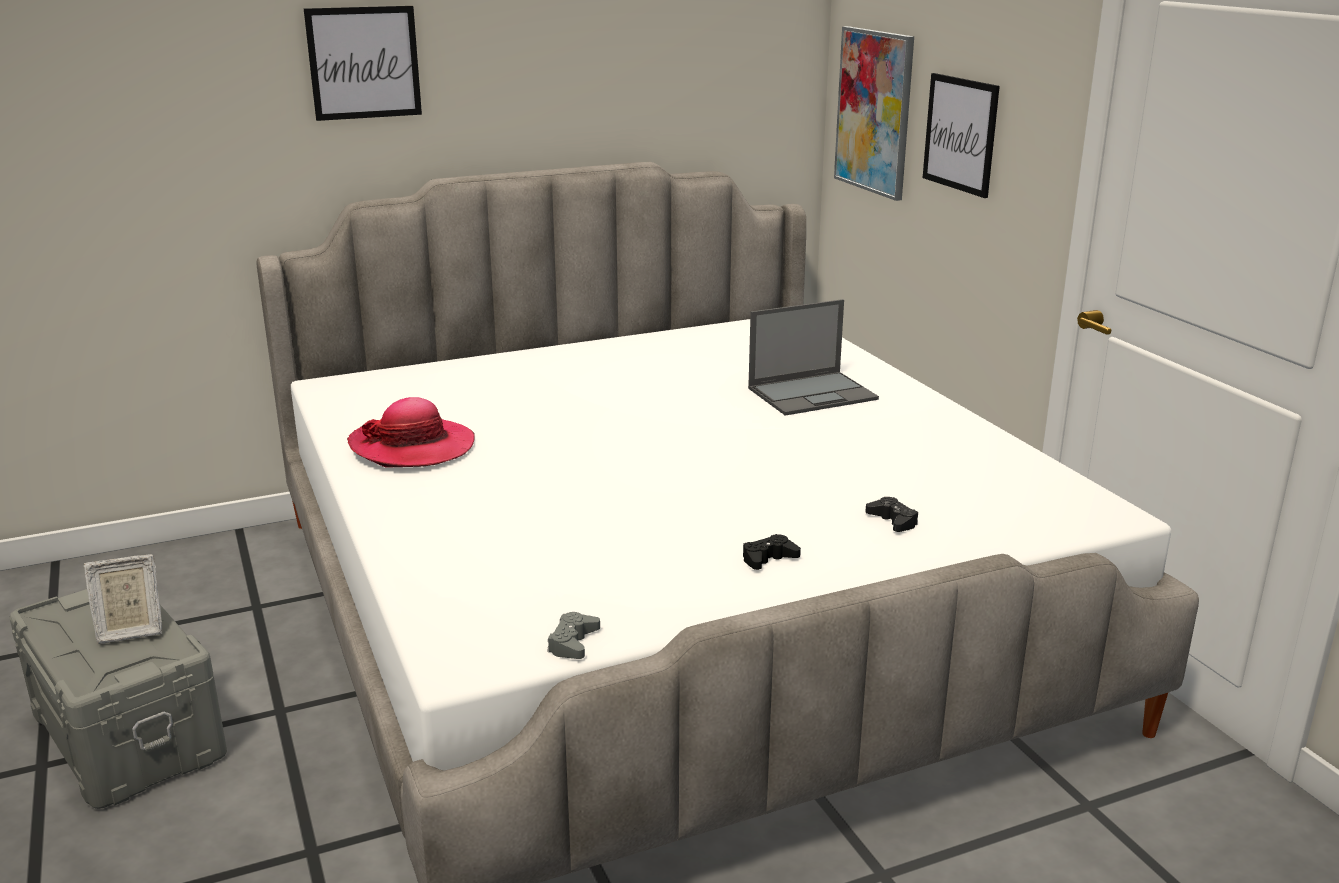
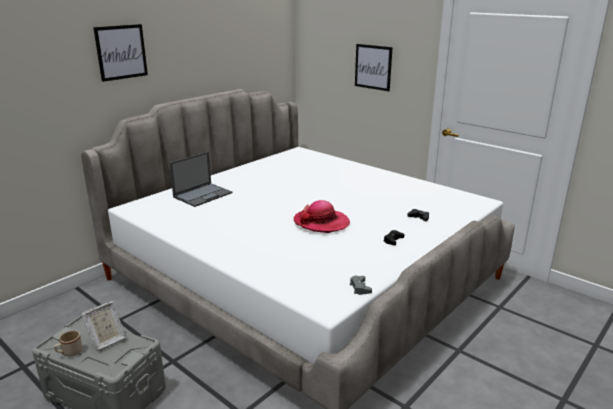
camera: 25 degrees left, 0 degrees up
hat [347,397,475,468] -> hat moved to [294,200,350,233]
laptop [748,299,879,416] -> laptop moved to [169,152,232,207]
picture [834,26,914,201] -> none
none -> beige mug [54,330,83,357]

